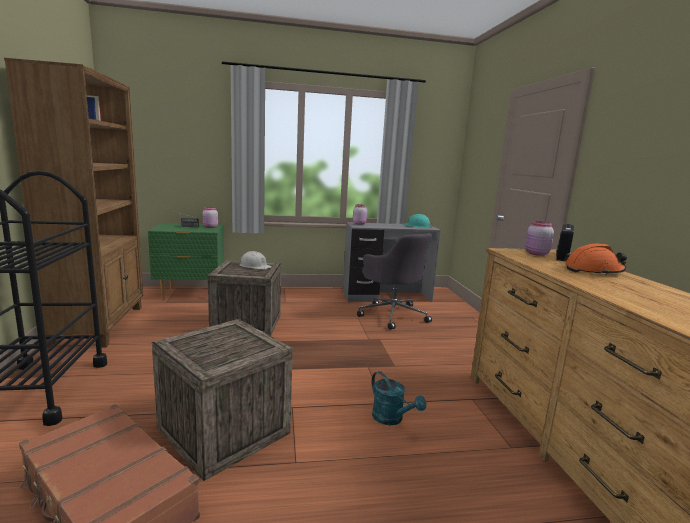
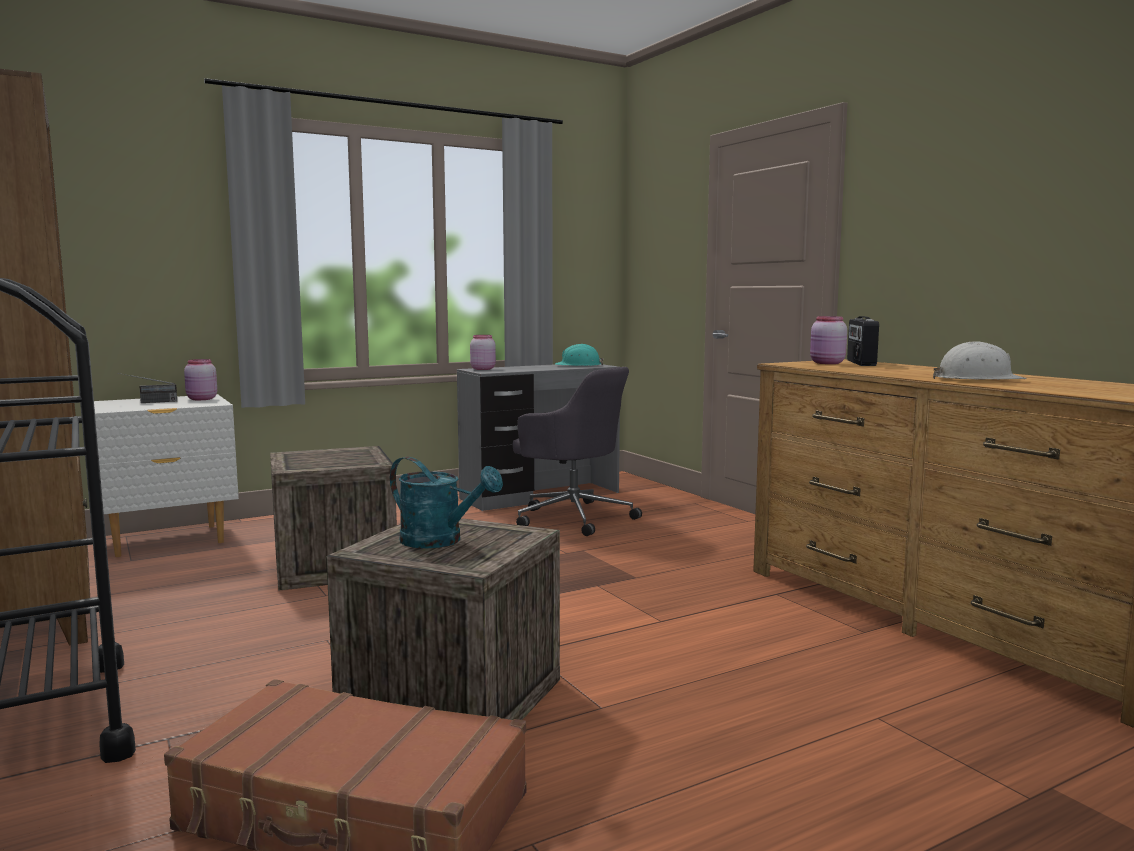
camera: 20 degrees left, 5 degrees down
green nightstand [148,223,224,300] -> white nightstand [94,394,239,557]
white hard hat [239,251,272,269] -> white hard hat moved to [933,341,1027,380]
turquoise watering can [371,371,426,425] -> turquoise watering can moved to [390,457,503,548]
orange hard hat [565,244,627,275] -> none

